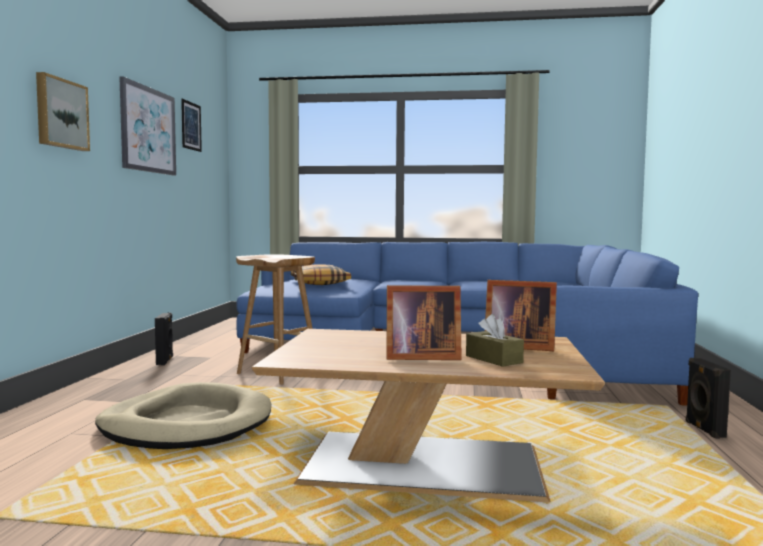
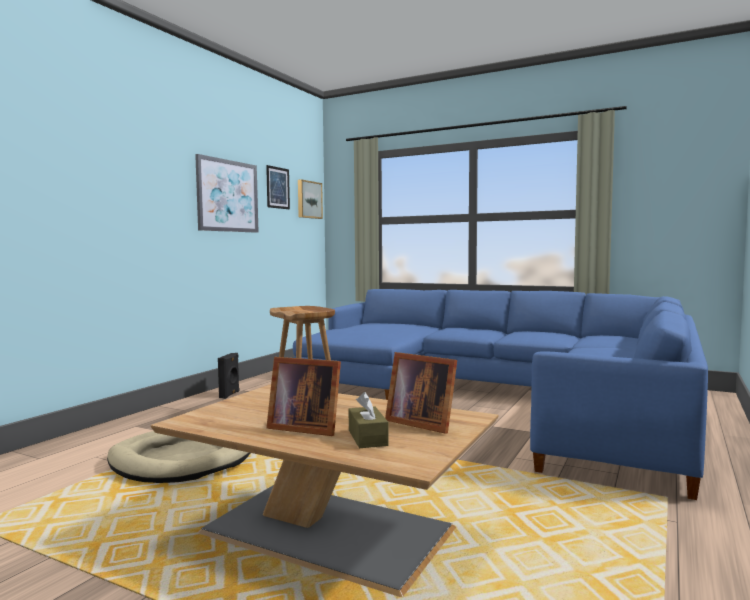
camera: 20 degrees right, 0 degrees up
picture [36,72,90,151] -> picture moved to [298,179,323,219]
pillow [291,264,351,285] -> none
black speaker [686,358,731,439] -> none

